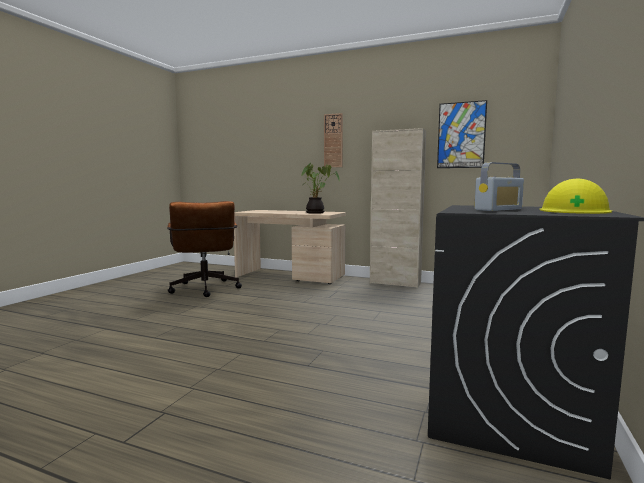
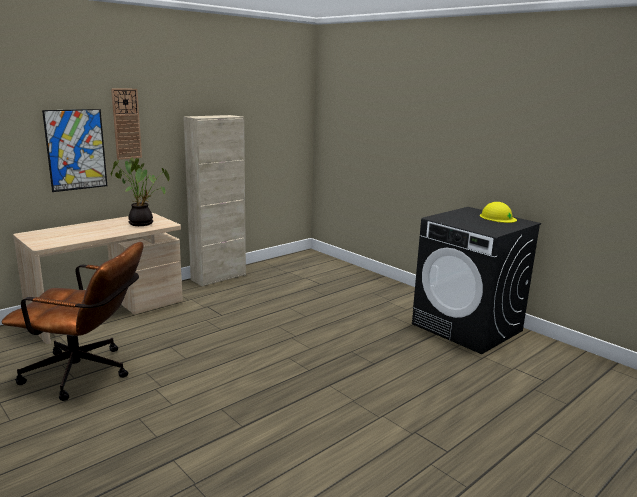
camera: 65 degrees left, 10 degrees up
picture [437,100,487,168] -> picture moved to [42,109,107,192]
radio [474,162,524,211] -> none

